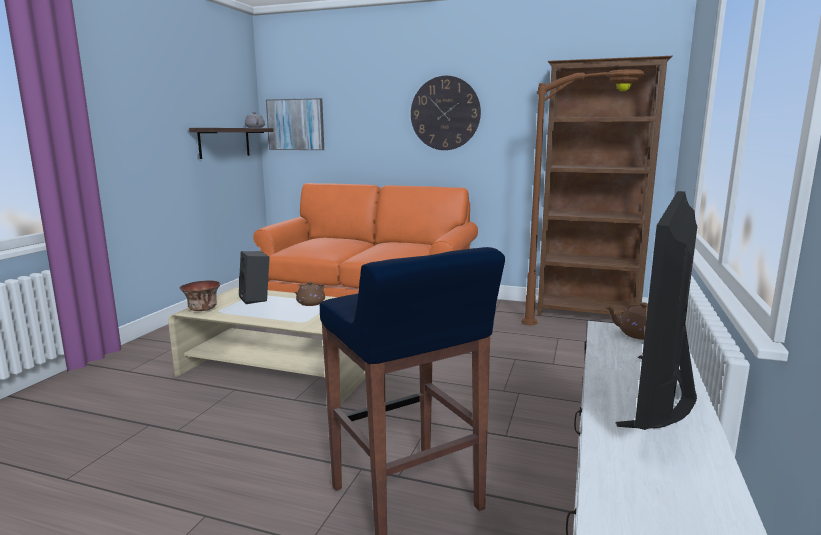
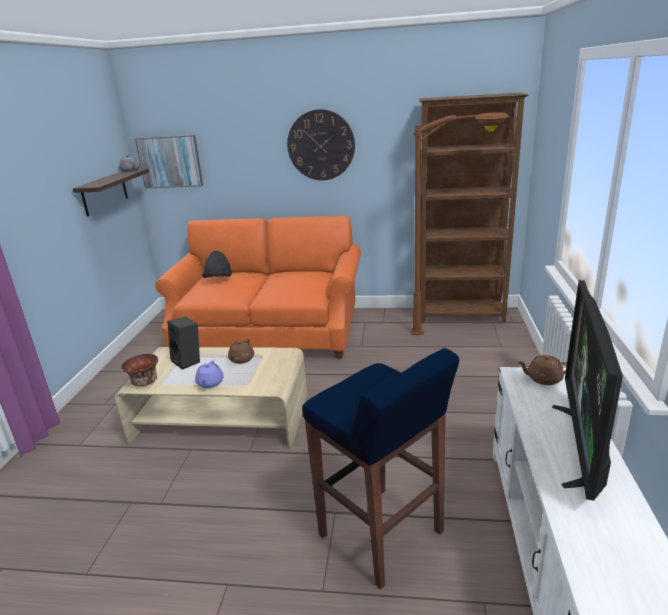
camera: 10 degrees left, 10 degrees up
none -> purple teapot [195,361,224,388]
none -> black hat [202,250,232,278]

